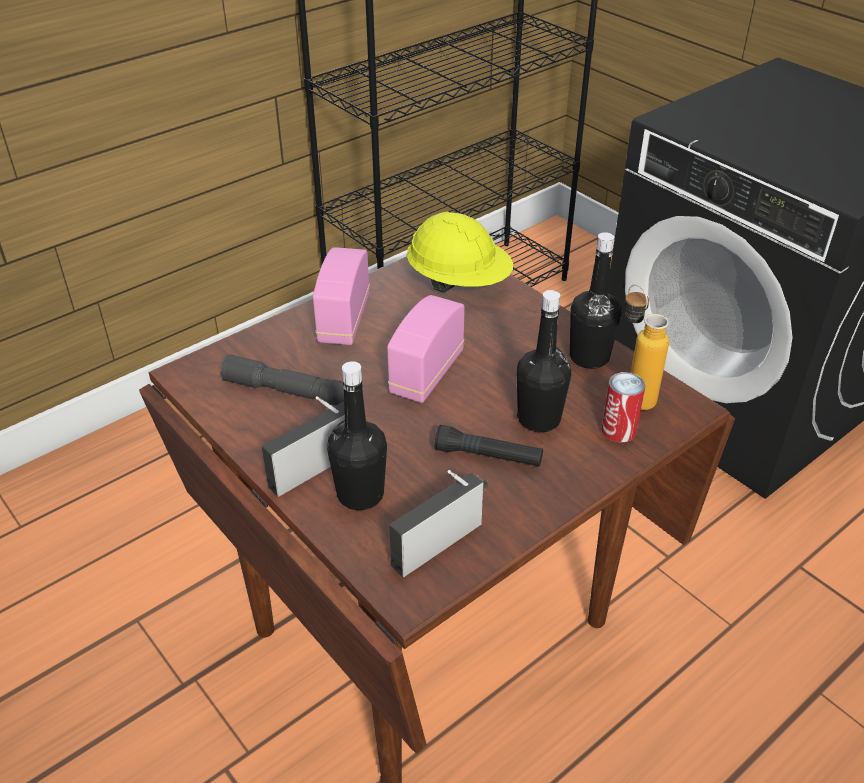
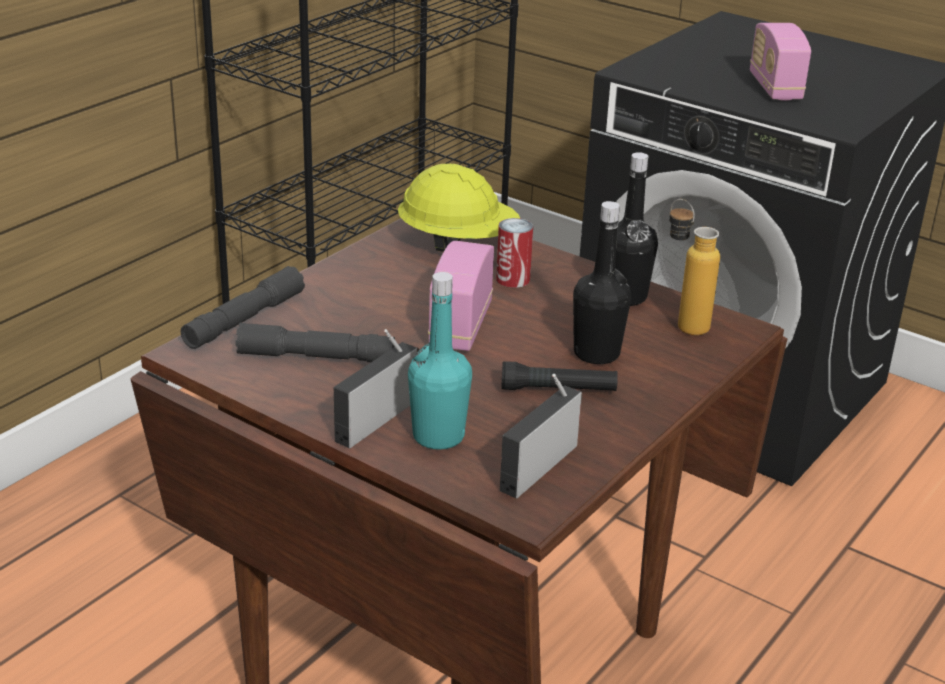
camera: 15 degrees left, 10 degrees down
radio [313,247,370,345] -> radio moved to [750,23,811,101]
black bottle [327,361,387,510] -> turquoise bottle [408,272,472,450]
can [601,372,646,442] -> can moved to [496,218,533,288]
none -> grey flashlight [181,266,305,349]

